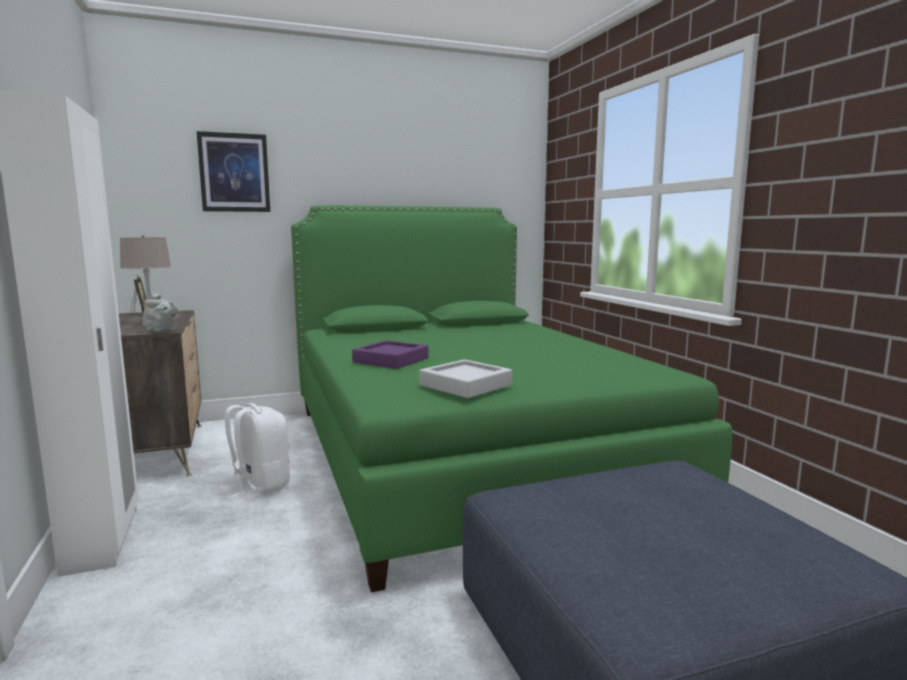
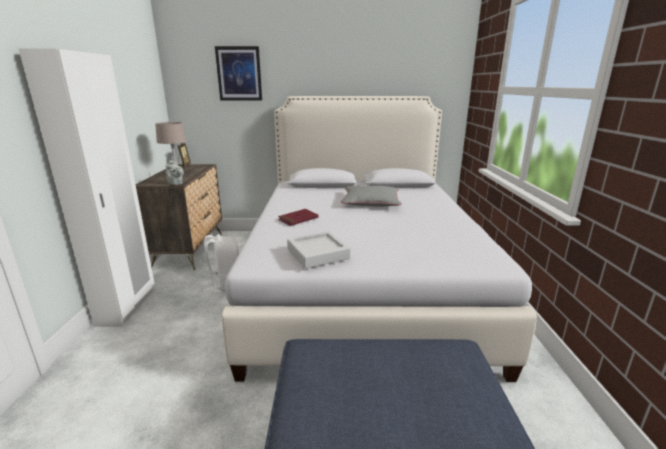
camera: 20 degrees right, 10 degrees up
green bed [291,206,732,592] -> white bed [222,96,537,382]
purple tray [352,340,429,369] -> red book [278,209,319,226]
none -> grey pillow [341,185,402,206]

